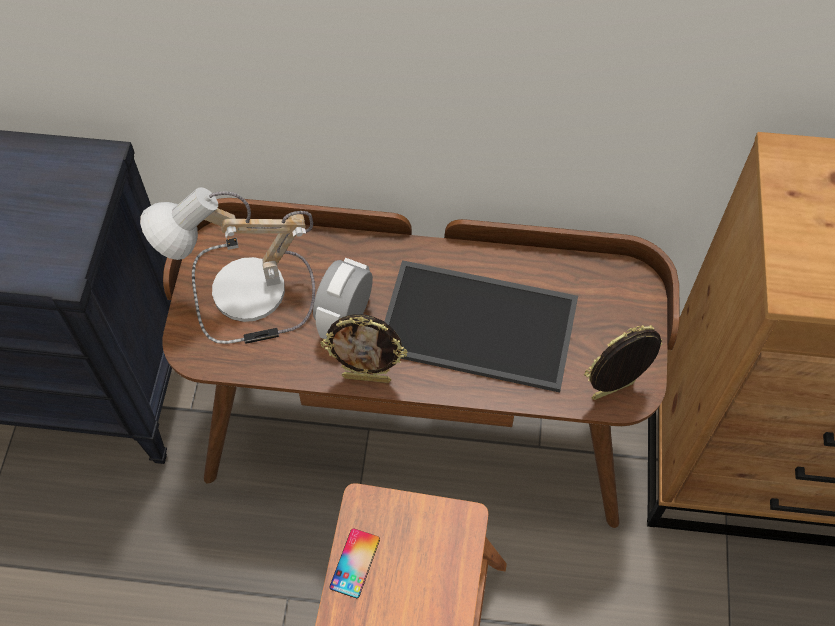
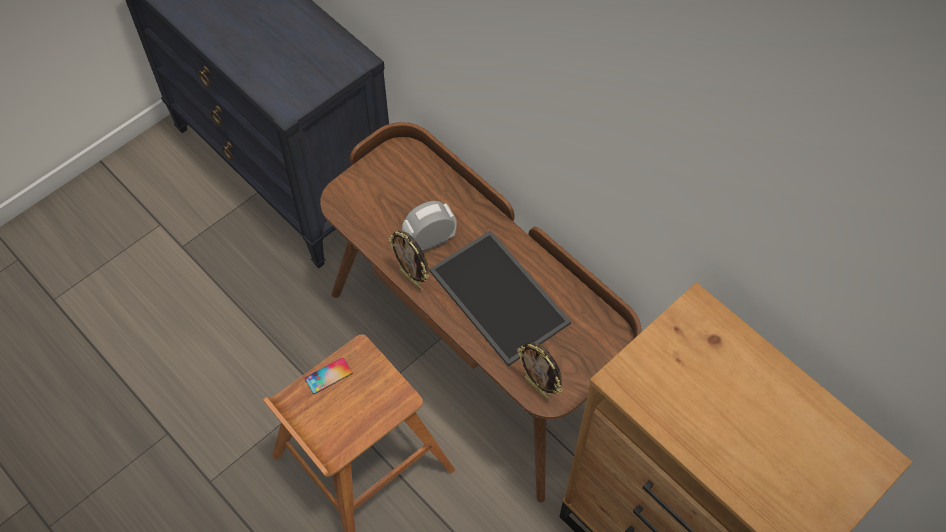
camera: 40 degrees right, 0 degrees up
table lamp [140,187,315,344] -> none
picture frame [584,325,663,400] -> picture frame turned 150 degrees counterclockwise [517,342,563,402]

